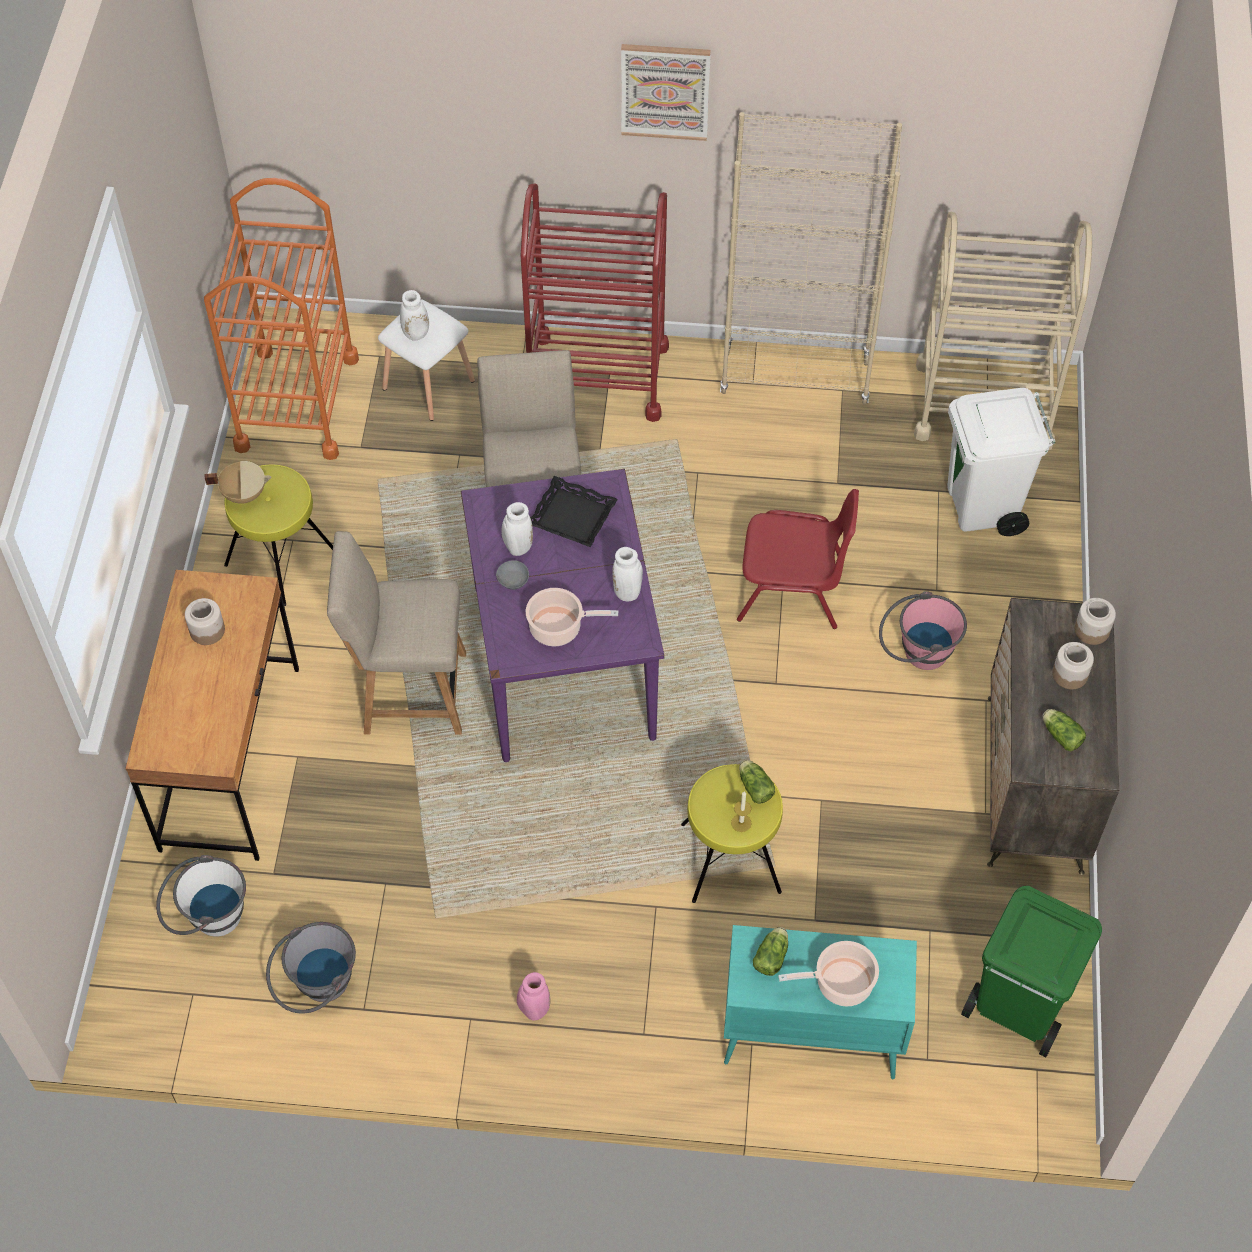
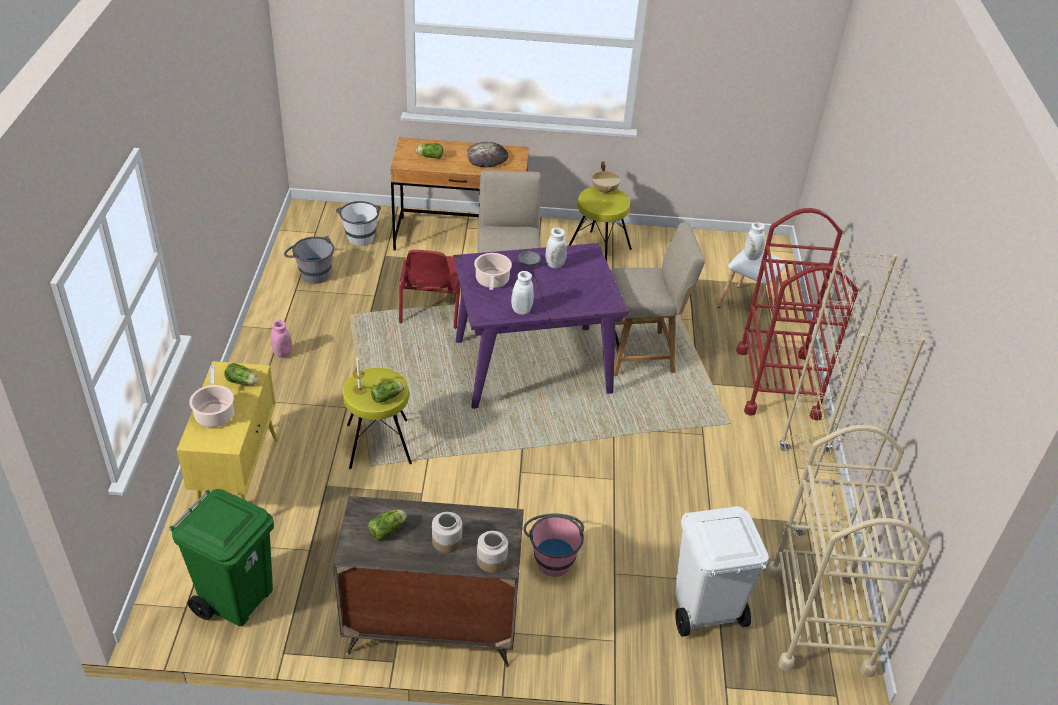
camera: 85 degrees right, 15 degrees down
jar [185,598,225,645] -> bread [467,142,508,167]
orange cart [204,178,359,460] -> none
black tray [530,476,618,547] -> none
picture [621,44,711,141] -> none
turquoise cabinet [724,925,917,1079] -> yellow cabinet [177,361,277,506]
red chair [737,489,859,629] -> red chair moved to [399,250,460,329]
none -> lettuce [416,143,443,159]

